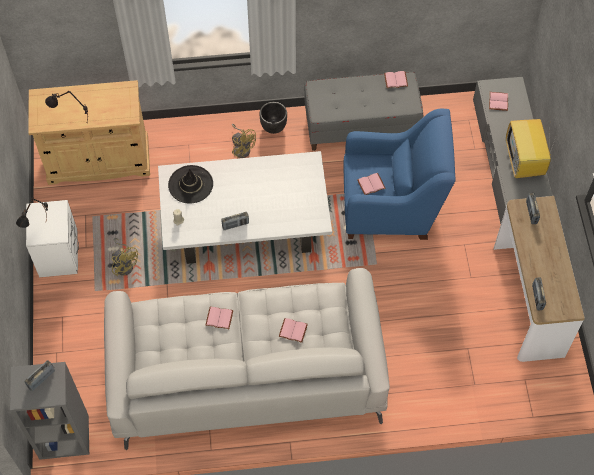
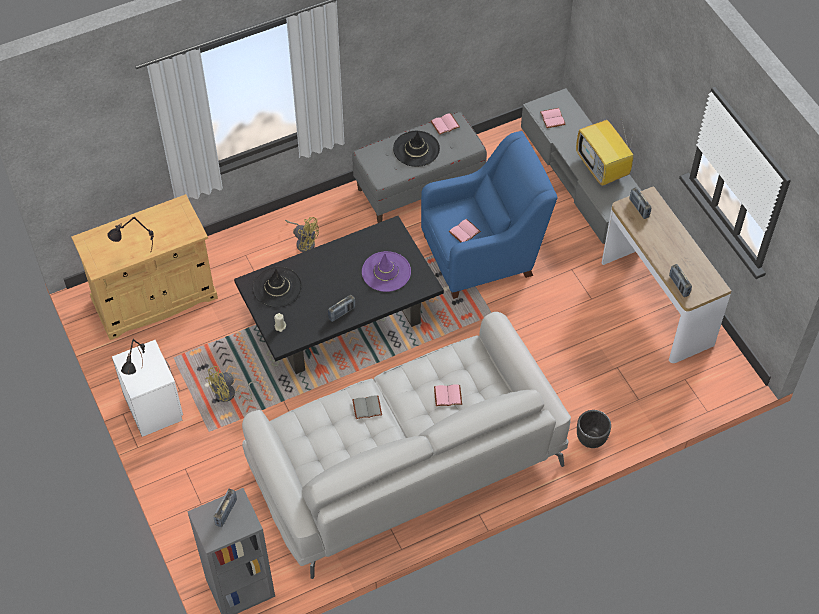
camera: 20 degrees left, 5 degrees down
yellow fan [112,238,138,277] -> yellow fan turned 120 degrees clockwise [206,366,262,402]
white coffee table [158,151,332,264] -> black coffee table [234,216,444,374]
pink book [205,307,233,329] -> grey book [352,395,382,419]
black planter [260,102,287,134] -> black planter moved to [577,410,611,448]
none -> purple hat [362,251,411,292]
none -> black hat [393,131,440,167]

